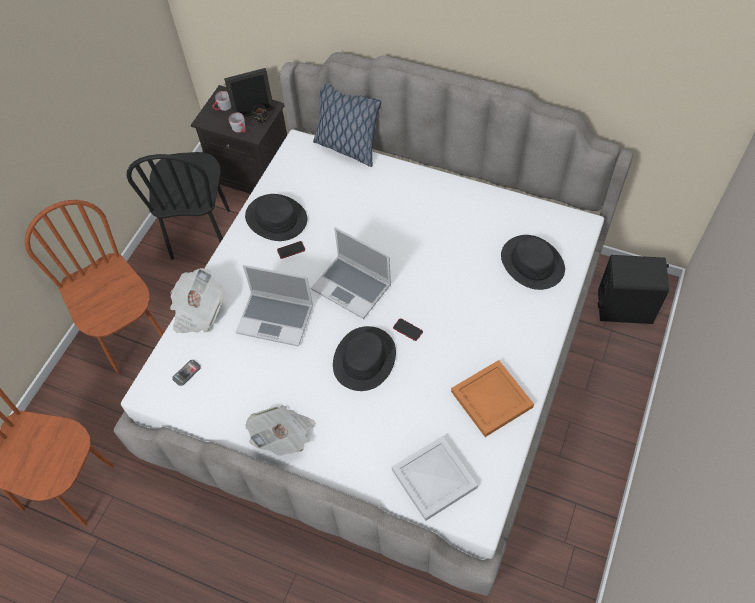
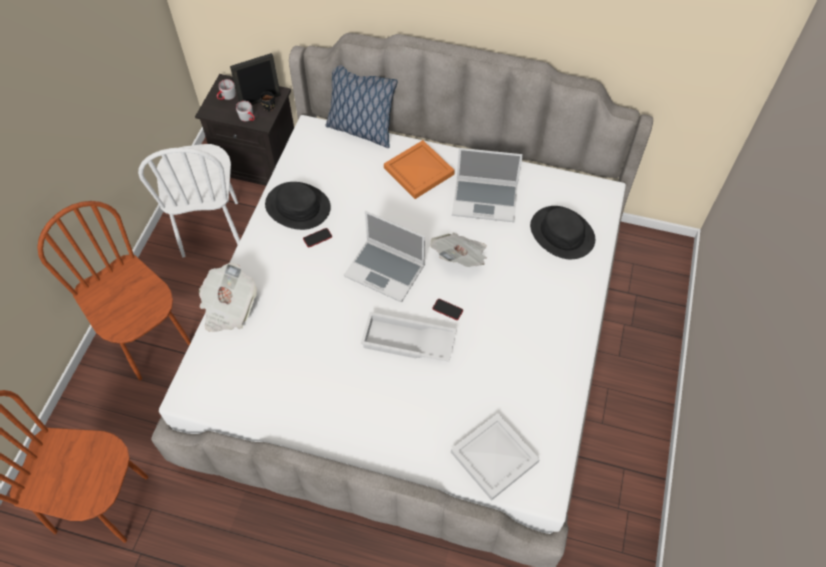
camera: 10 degrees left, 0 degrees up
black chair [127,152,230,260] -> white chair [138,144,240,258]
phone [172,360,201,386] -> none
laptop [236,265,313,347] -> laptop moved to [452,148,523,222]
newspaper [246,405,315,456] -> newspaper moved to [430,233,487,267]
black hat [333,326,396,391] -> white tray [361,312,457,362]
orange tray [451,360,534,437] -> orange tray moved to [384,140,455,199]
black speaker [598,255,669,324] -> none

